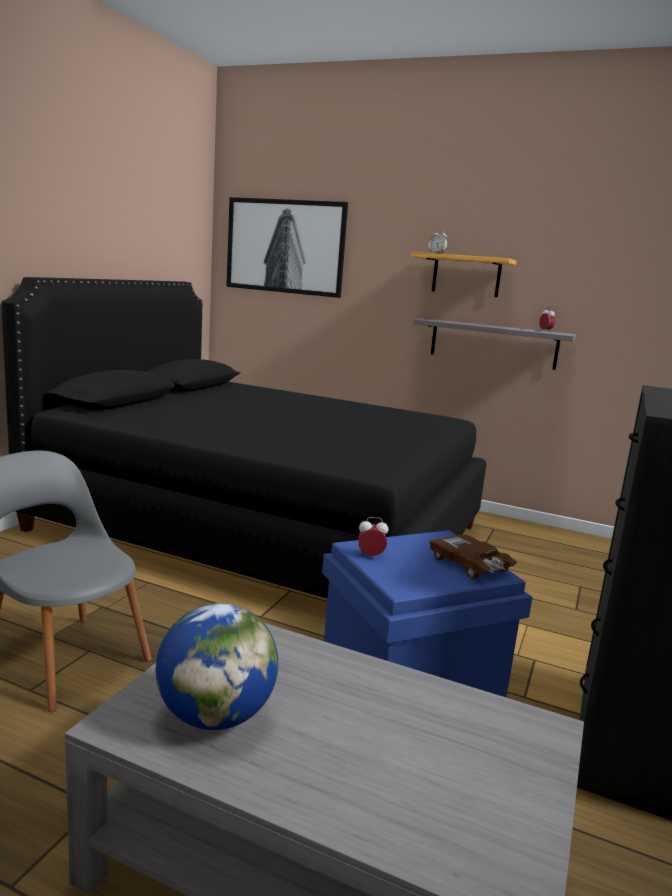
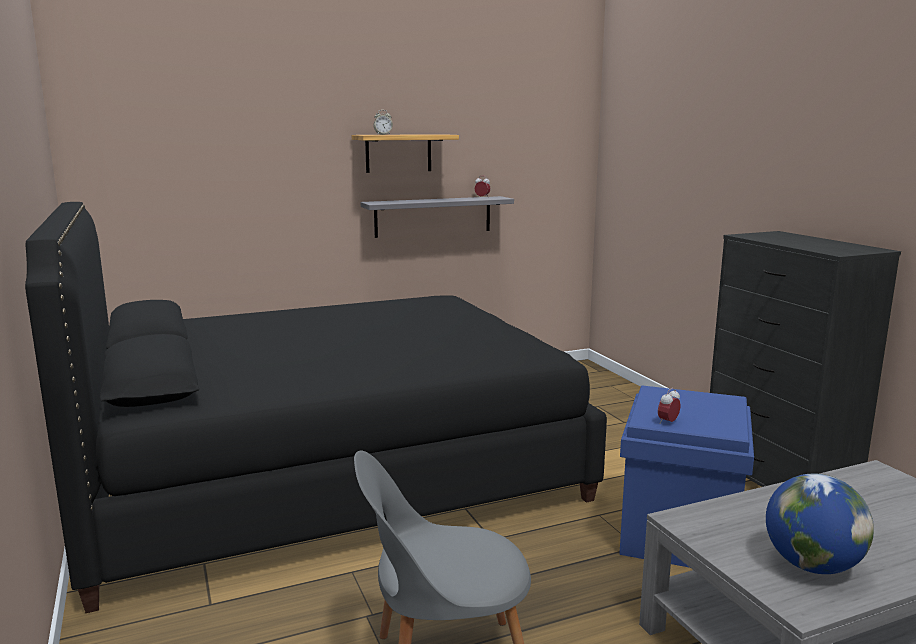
camera: 45 degrees left, 0 degrees up
picture [226,197,348,298] -> none
brown toy car [430,534,517,579] -> none

